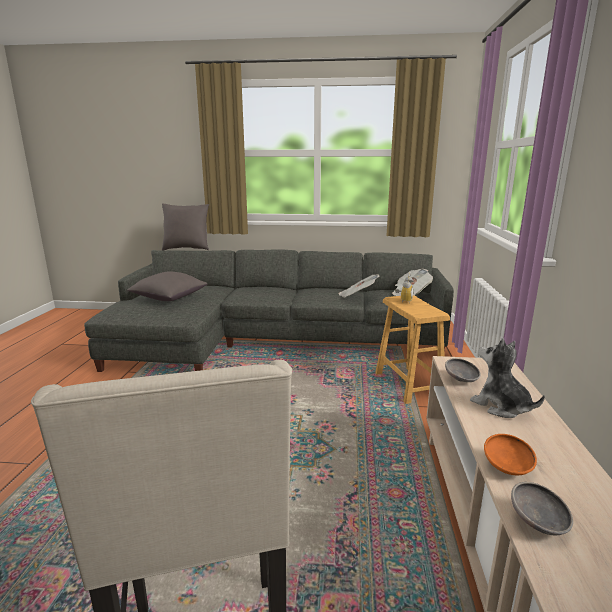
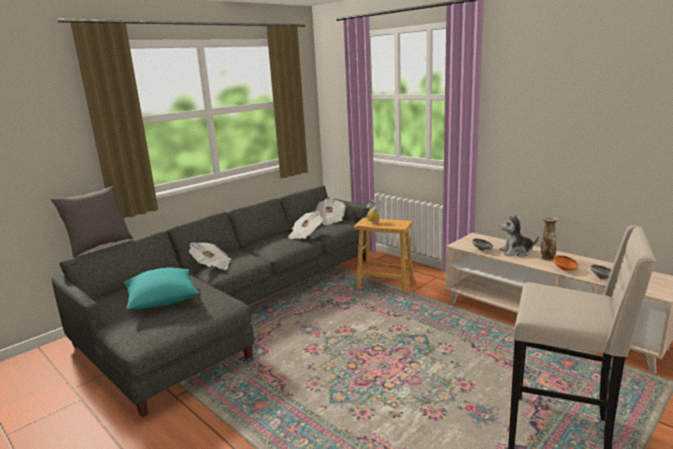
camera: 50 degrees left, 0 degrees up
grey pillow [127,271,207,301] -> turquoise pillow [123,268,199,309]
none -> newspaper [189,242,231,270]
none -> vase [541,217,558,261]

